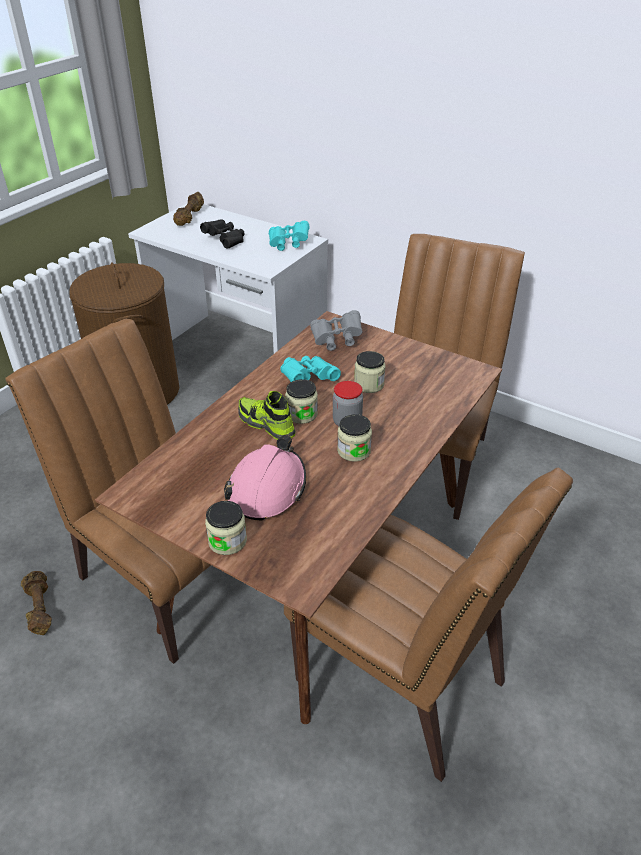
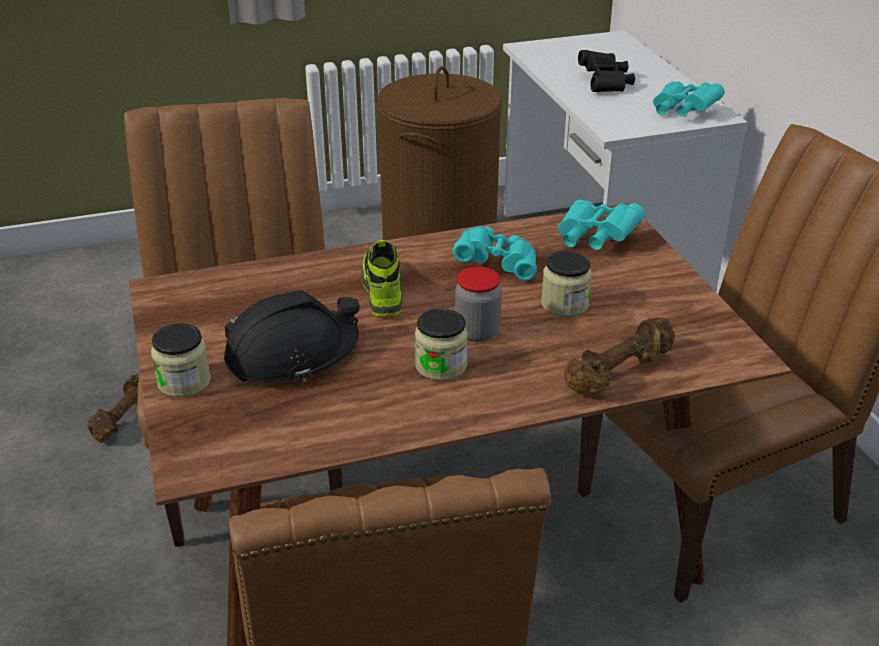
camera: 40 degrees right, 5 degrees down
brown dumbbell [173,192,204,226] -> brown dumbbell moved to [564,318,675,395]
pink hard hat [224,435,306,520] -> black hard hat [224,290,360,383]
jar [285,379,318,424] -> none
grey binoculars [310,310,363,351] -> turquoise binoculars [558,200,645,250]

